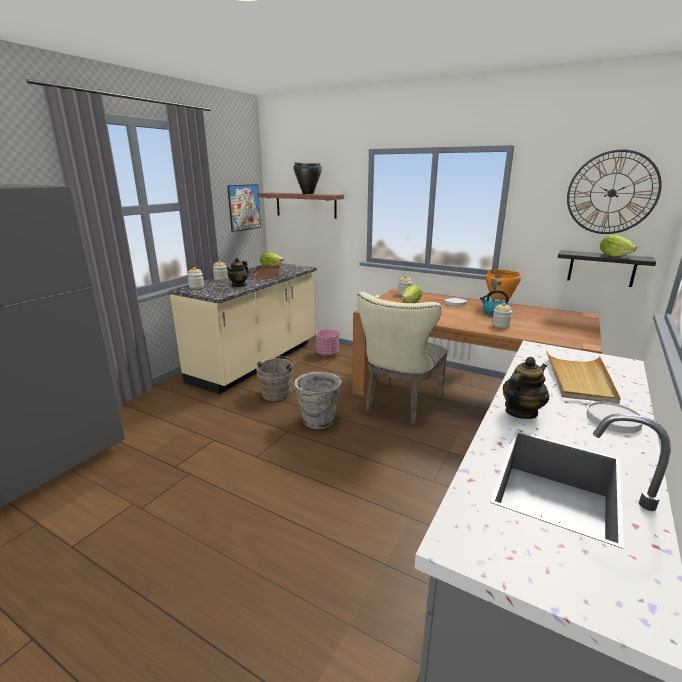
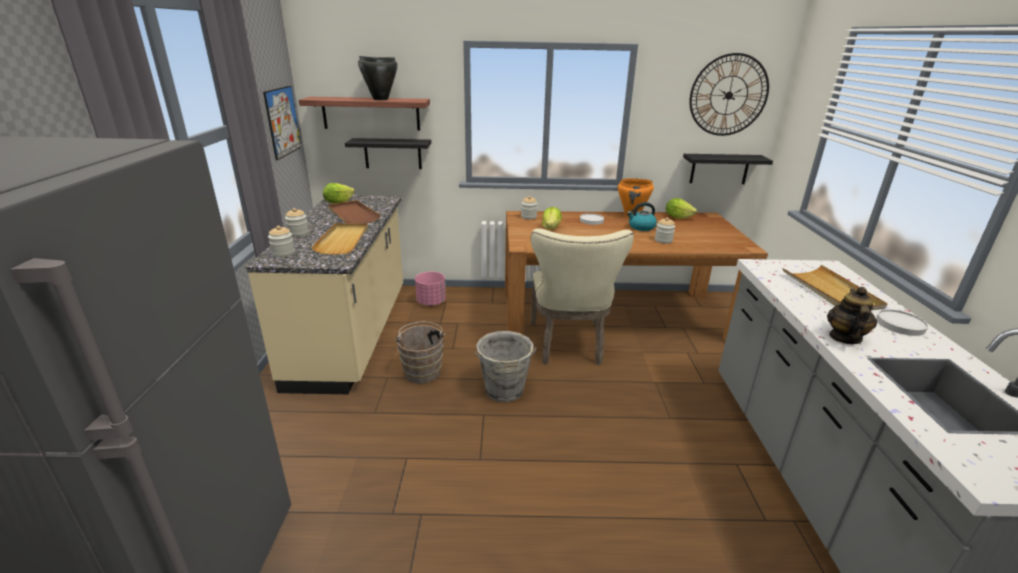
camera: 30 degrees left, 5 degrees up
teapot [226,258,249,287] -> beige tray [311,223,368,255]
lettuce [600,234,637,257] -> lettuce moved to [666,198,697,219]
none -> black shelf [345,138,431,169]

